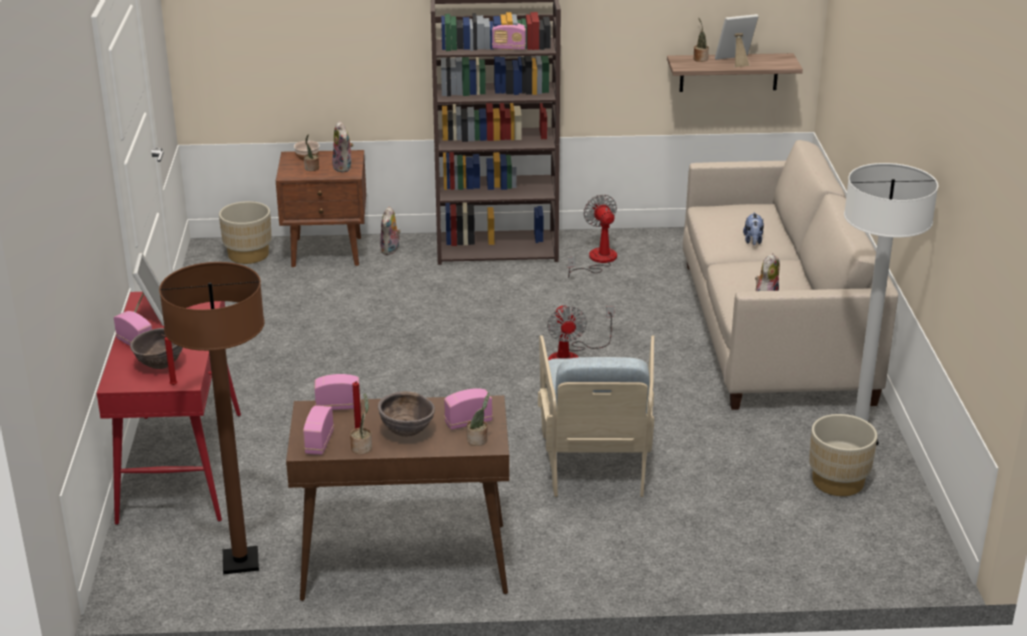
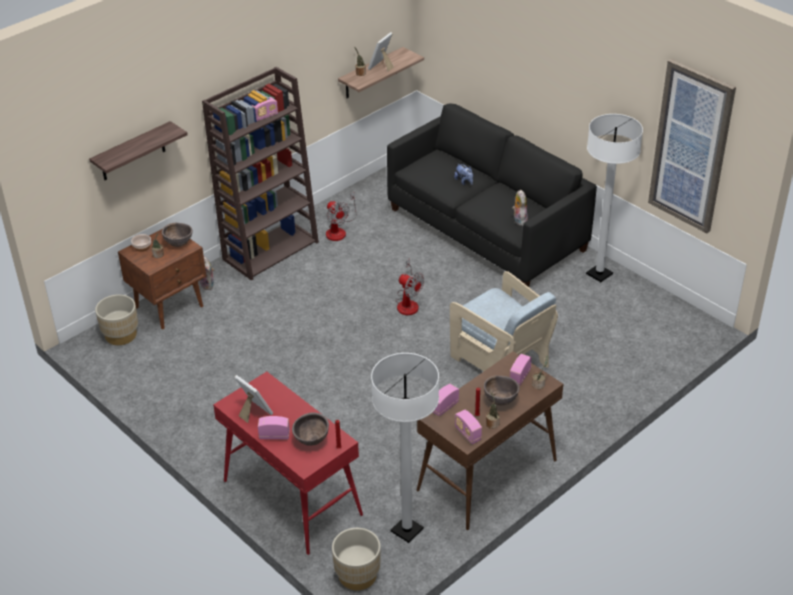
camera: 40 degrees left, 10 degrees up
brown floor lamp [159,262,265,574] -> white floor lamp [371,353,439,543]
plush toy [332,121,353,173] -> brown bowl [162,223,193,247]
fan [568,194,617,278] -> fan turned 150 degrees counterclockwise [326,192,357,241]
beige sofa [683,140,898,410] -> black sofa [387,104,597,287]
beige planter [809,414,877,496] -> beige planter moved to [332,528,381,590]
none -> shelf [89,121,188,180]
none -> picture [648,59,736,233]

